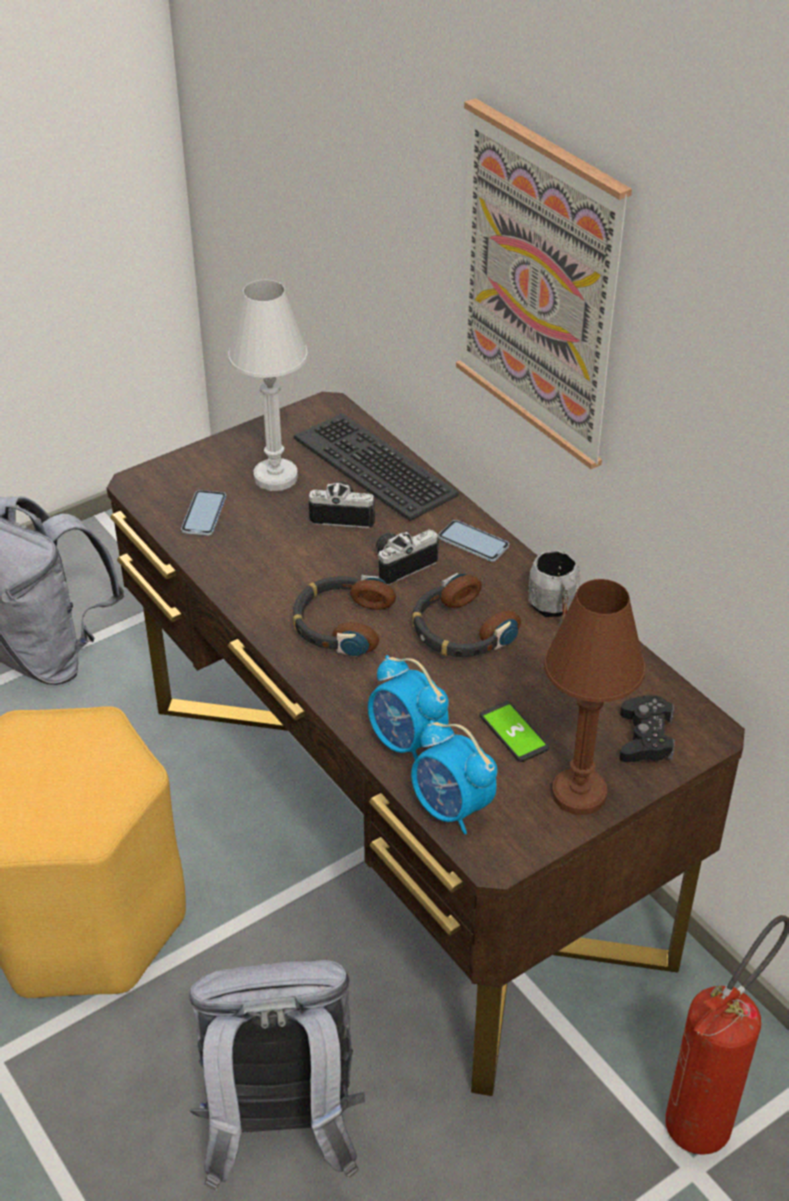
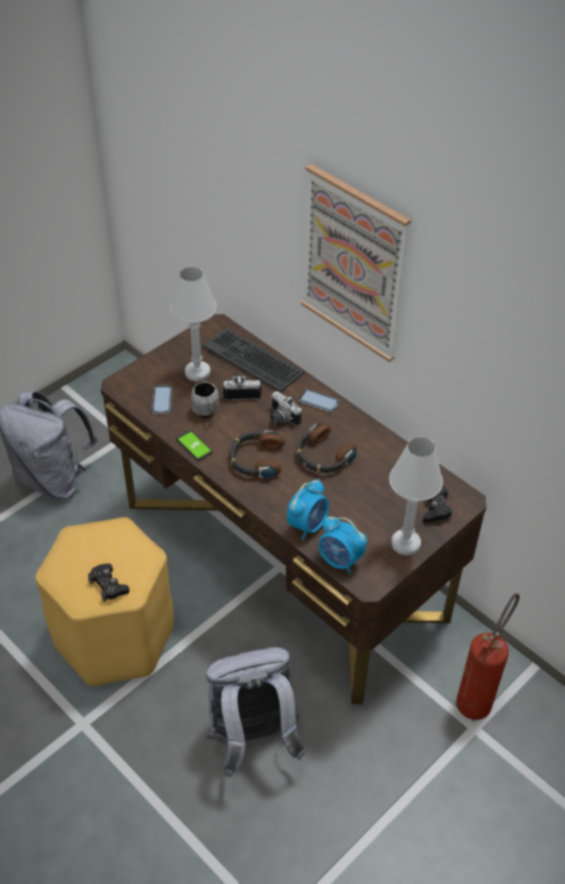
camera: 10 degrees left, 5 degrees up
alarm clock [368,655,449,760] -> alarm clock turned 90 degrees counterclockwise [287,479,329,540]
camera [376,530,439,585] -> camera turned 90 degrees counterclockwise [270,391,302,426]
phone [479,701,549,762] -> phone moved to [176,430,213,461]
grey mug [528,550,580,627] -> grey mug moved to [191,381,219,423]
brown table lamp [544,579,645,815] -> white table lamp [389,437,443,556]
none -> black game controller [88,563,129,602]

